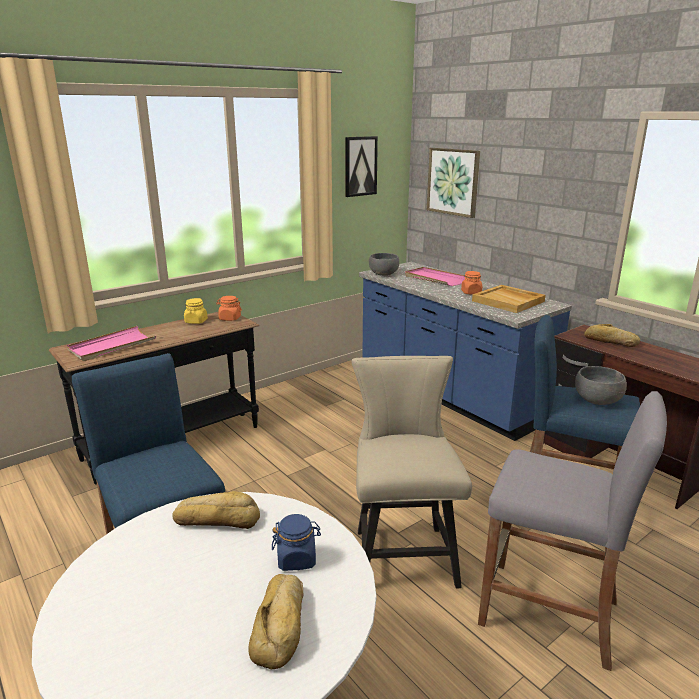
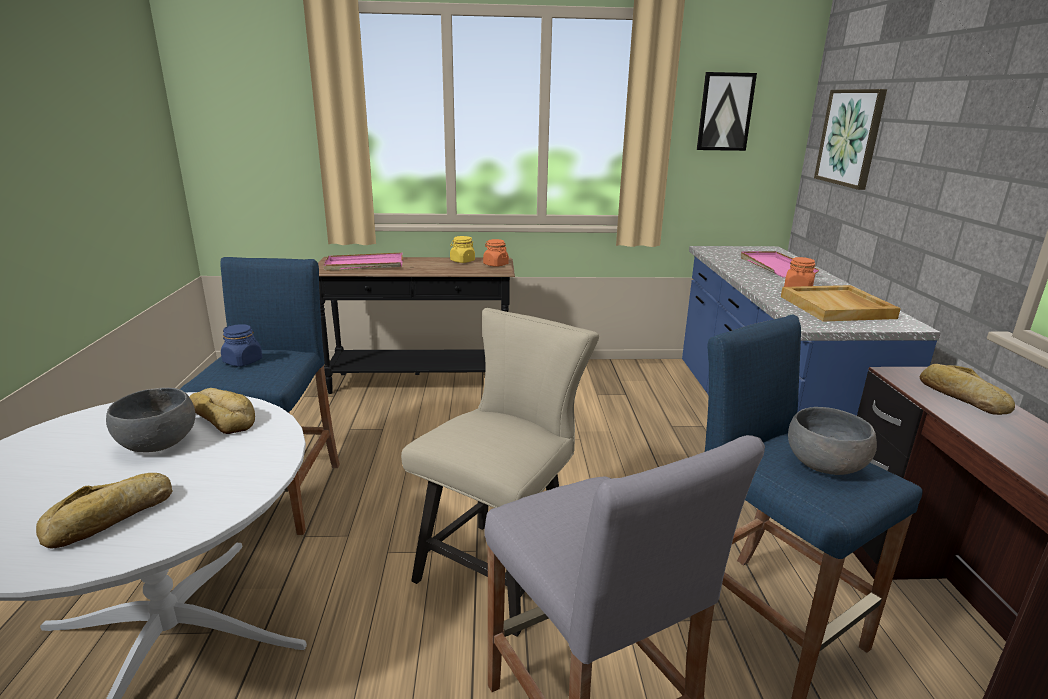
camera: 35 degrees right, 0 degrees up
blue jar [272,514,321,571] -> blue jar moved to [221,324,262,367]
grey bowl [369,253,399,276] -> grey bowl moved to [106,388,196,452]

